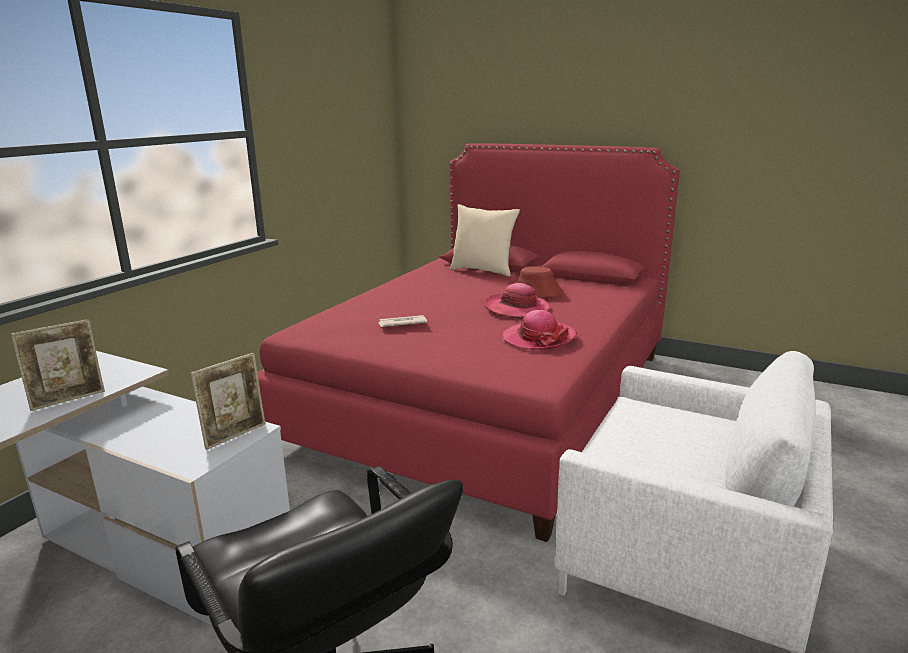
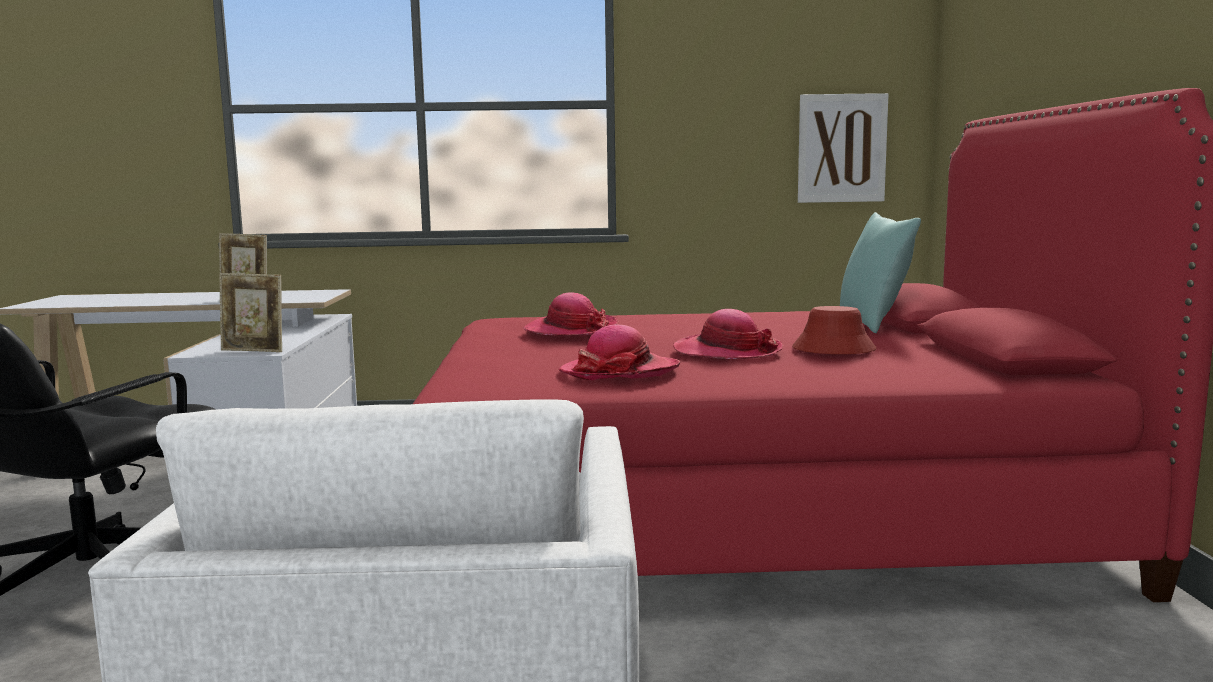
camera: 60 degrees right, 10 degrees down
newspaper [378,315,427,327] -> hat [524,292,618,336]
beige pillow [450,204,520,277] -> turquoise pillow [840,212,921,333]
none -> picture [798,93,889,203]

